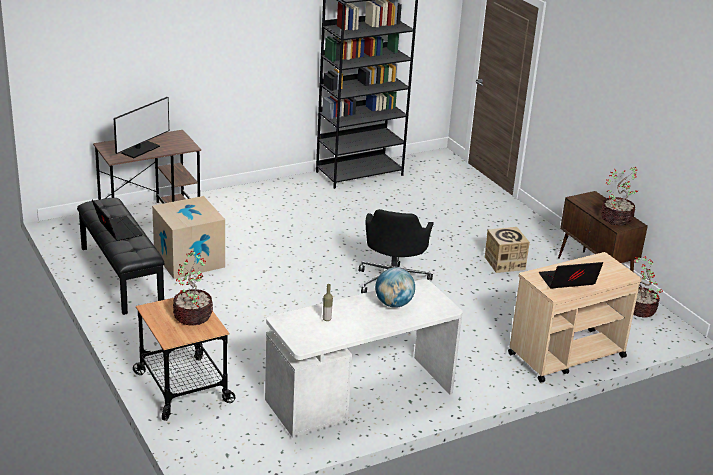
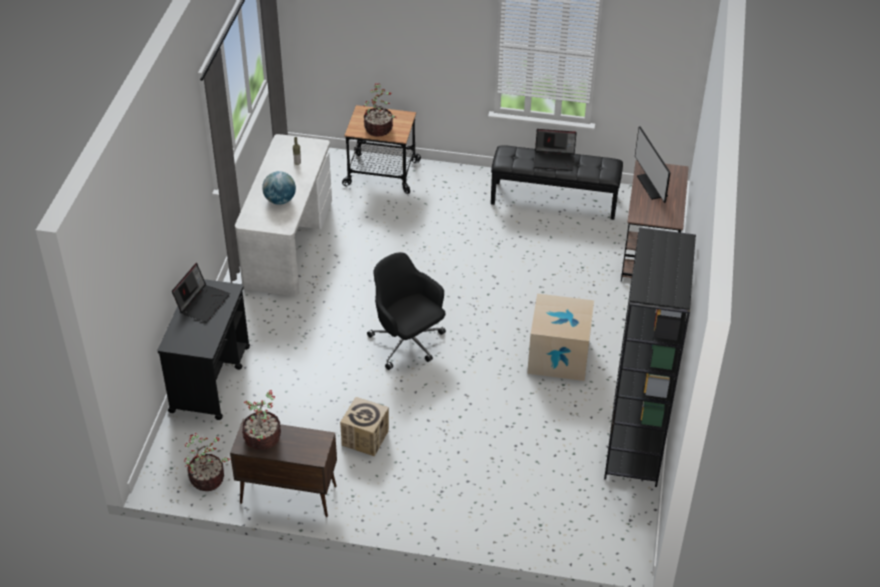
camera: 130 degrees right, 15 degrees up
cardboard box [152,196,225,279] -> cardboard box moved to [527,294,594,381]
beige cart [508,252,642,382] -> black cart [157,279,250,420]

